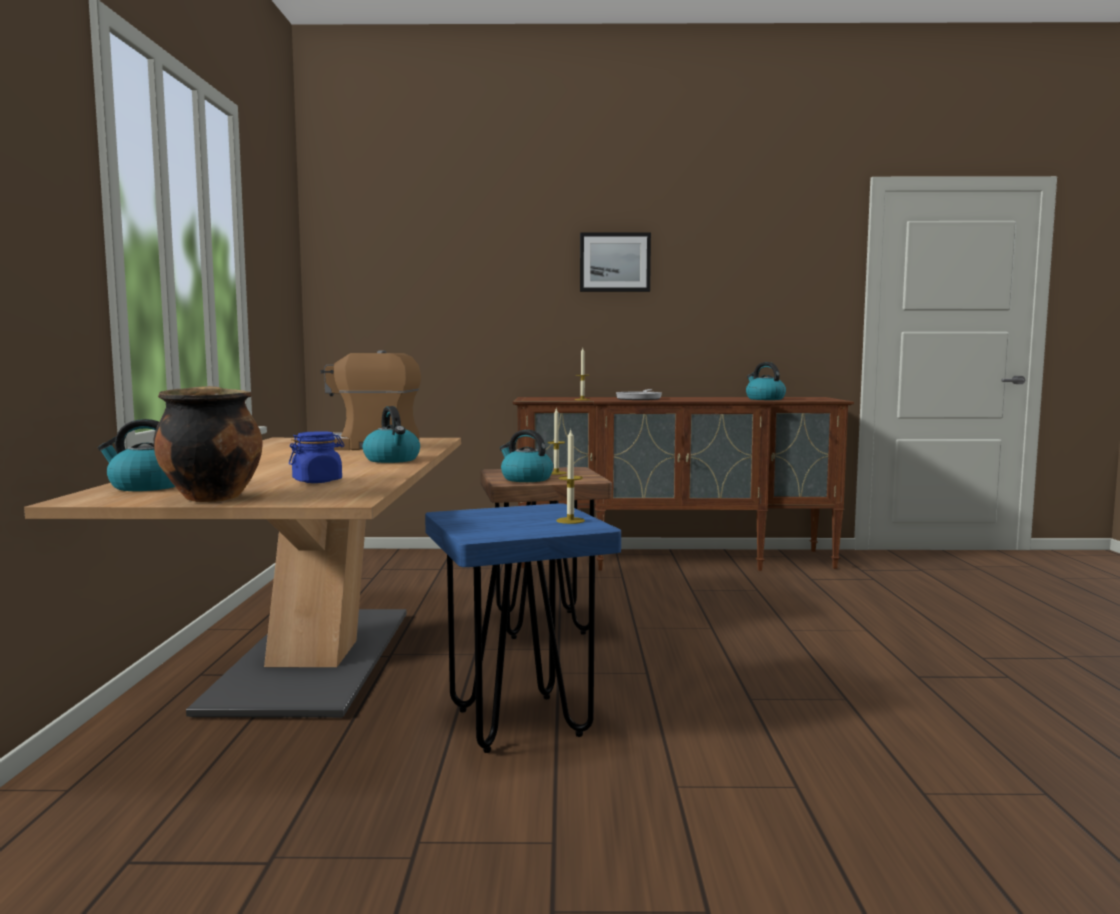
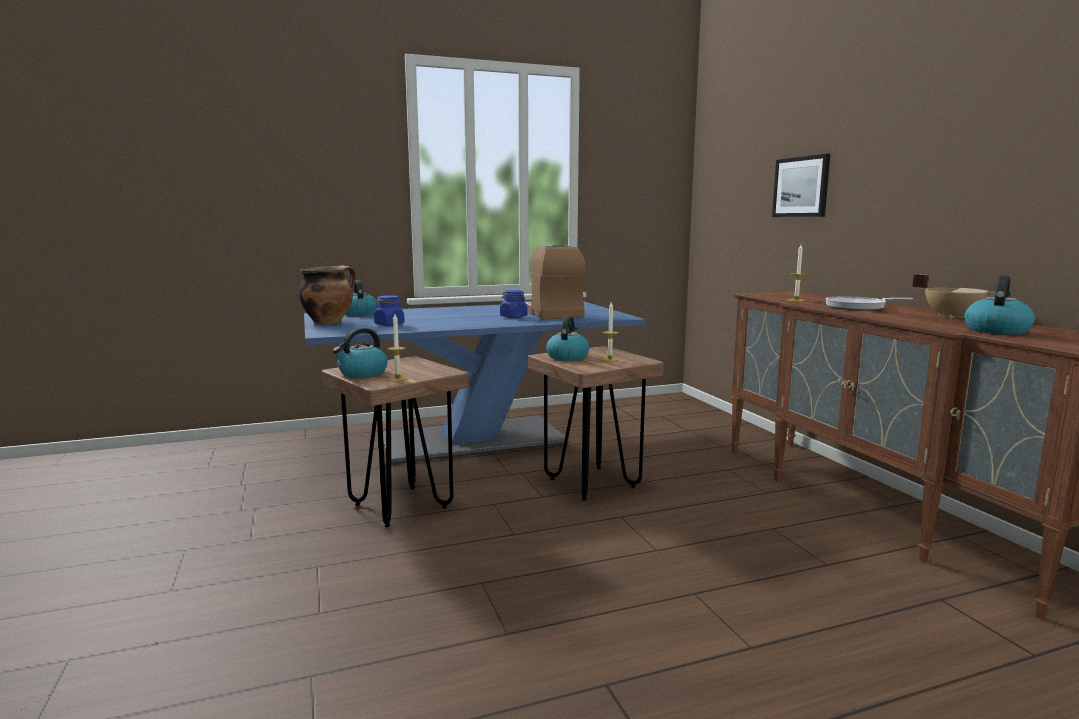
camera: 70 degrees right, 5 degrees up
beige dining table [24,438,461,718] -> blue dining table [304,302,646,464]
kettle [363,406,420,463] -> kettle moved to [333,328,388,378]
blue stool [425,503,621,753] -> brown stool [322,356,469,527]
picture [580,232,651,292] -> picture moved to [772,154,830,217]
none -> blue jar [500,290,528,318]
none -> beige cooking pot [912,274,995,319]

